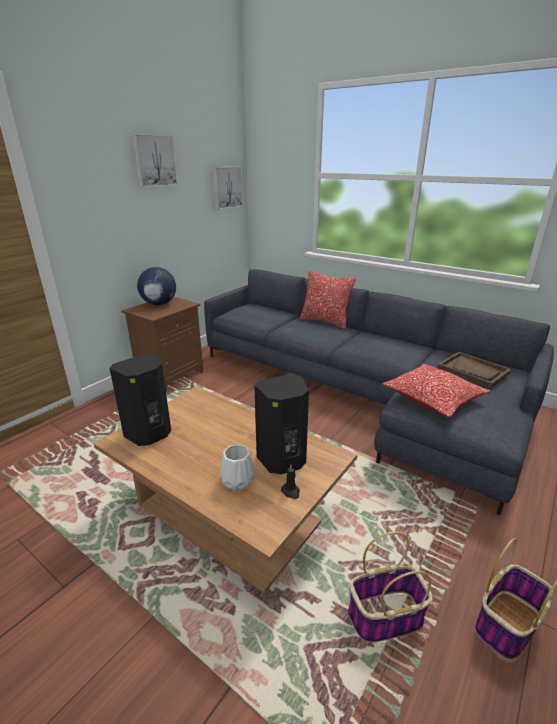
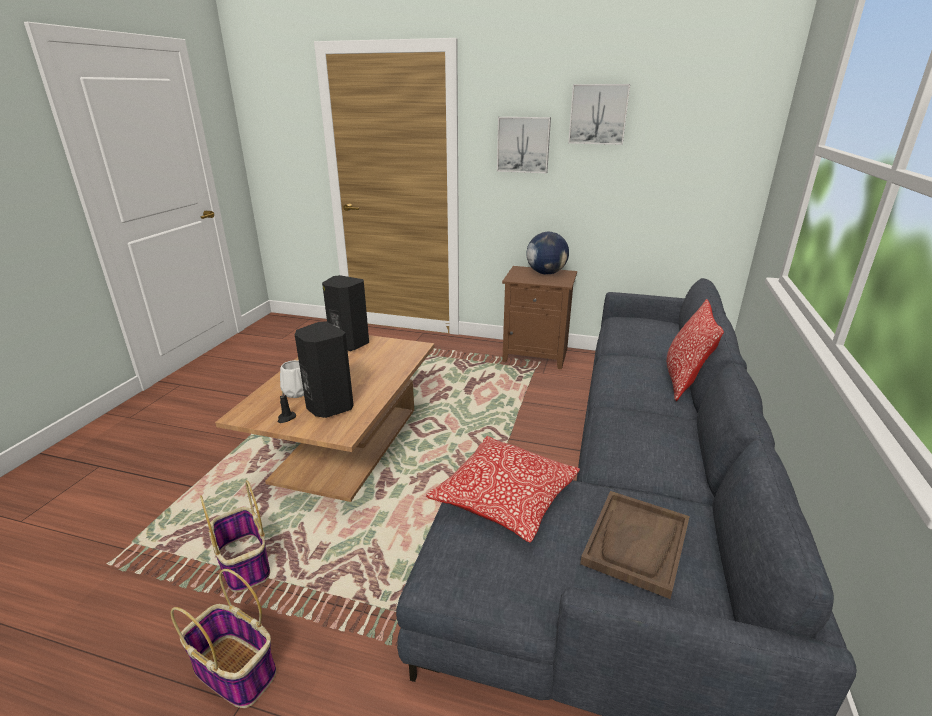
camera: 70 degrees right, 0 degrees up
picture [212,166,243,210] -> picture moved to [497,117,551,173]

